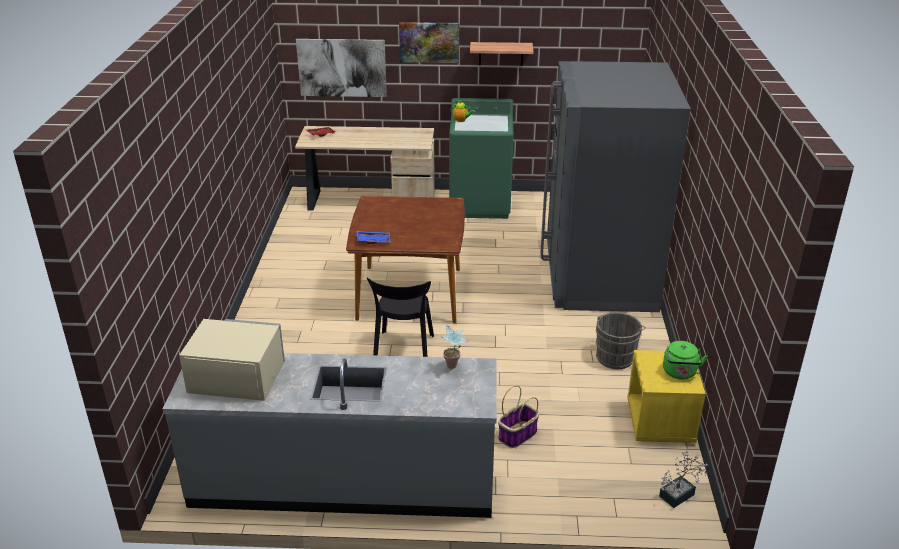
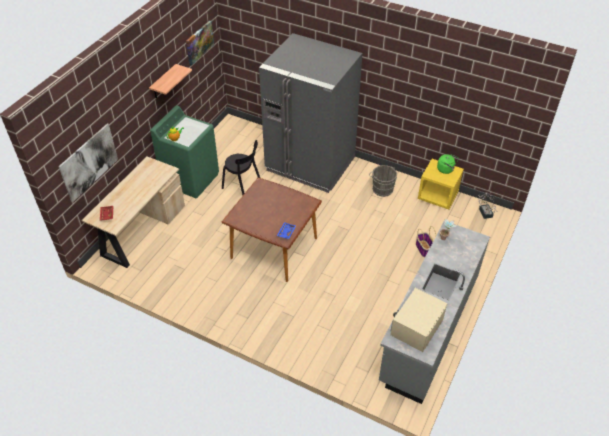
camera: 65 degrees left, 15 degrees up
black chair [367,277,434,357] -> black chair moved to [222,140,260,195]
picture [399,22,459,63] -> picture moved to [186,21,214,66]

